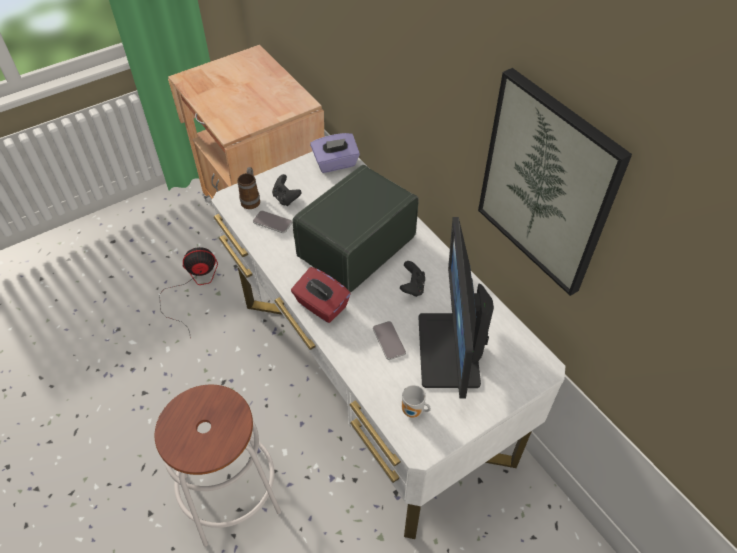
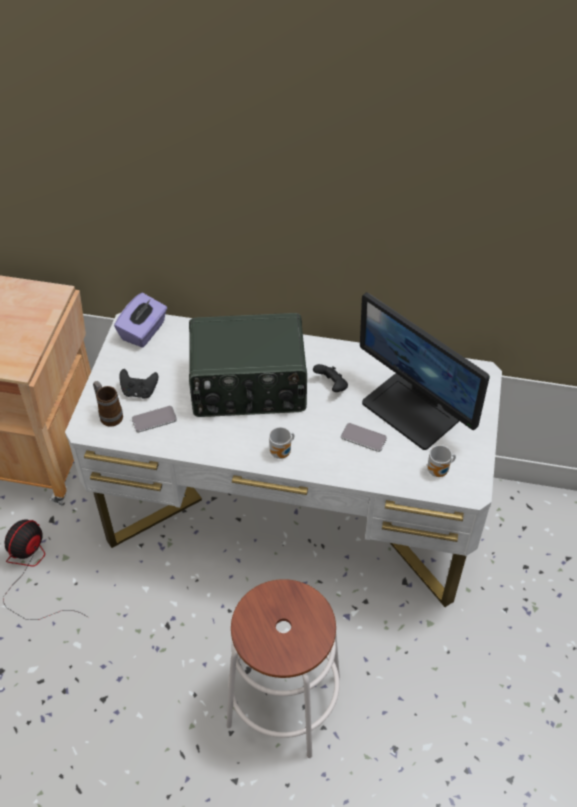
camera: 45 degrees left, 0 degrees up
red tissue box [291,267,351,323] -> mug [269,427,295,459]
radio [292,165,419,292] -> radio turned 90 degrees counterclockwise [189,313,307,417]
picture [478,68,632,296] -> none

